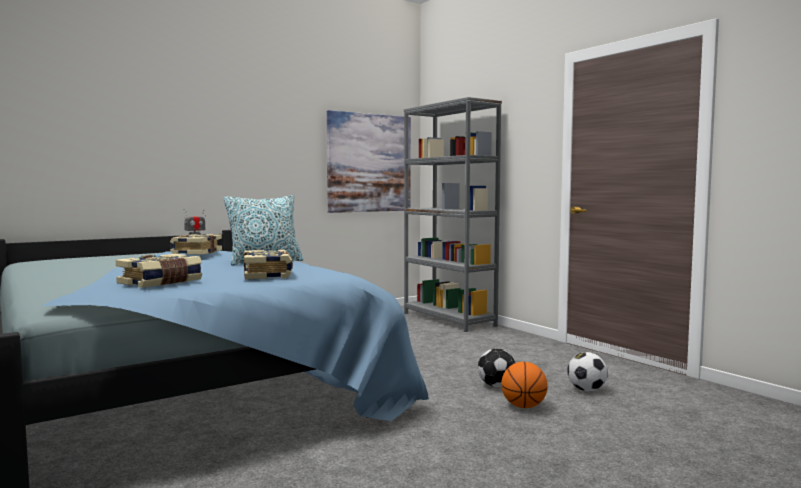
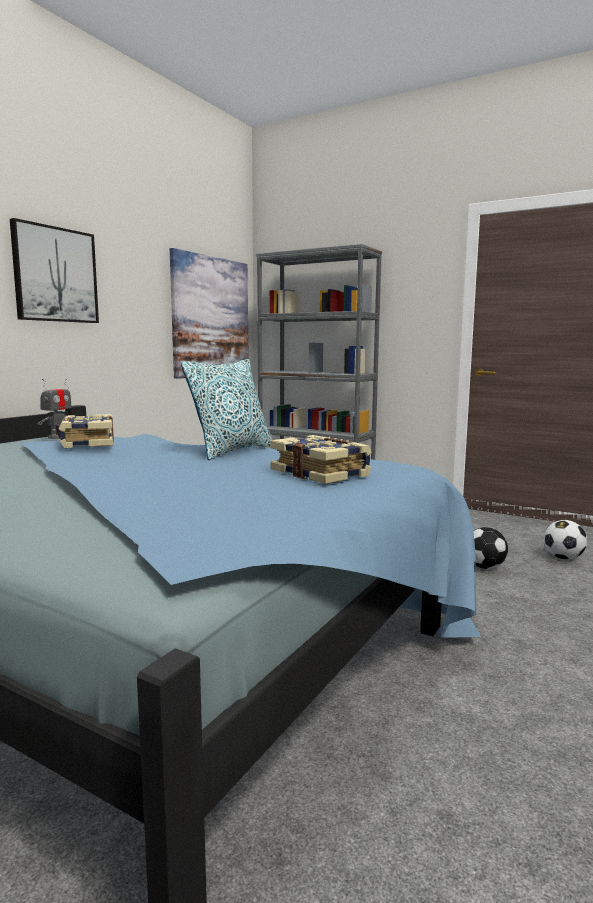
camera: 25 degrees left, 5 degrees up
book [116,254,202,288] -> none
basketball [501,362,548,408] -> none
none -> picture [10,218,99,323]

